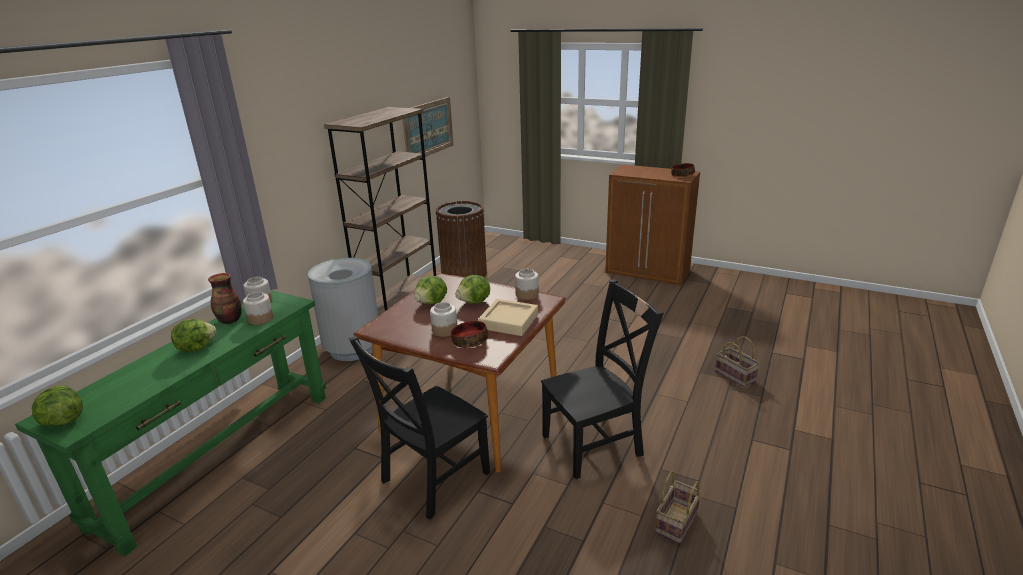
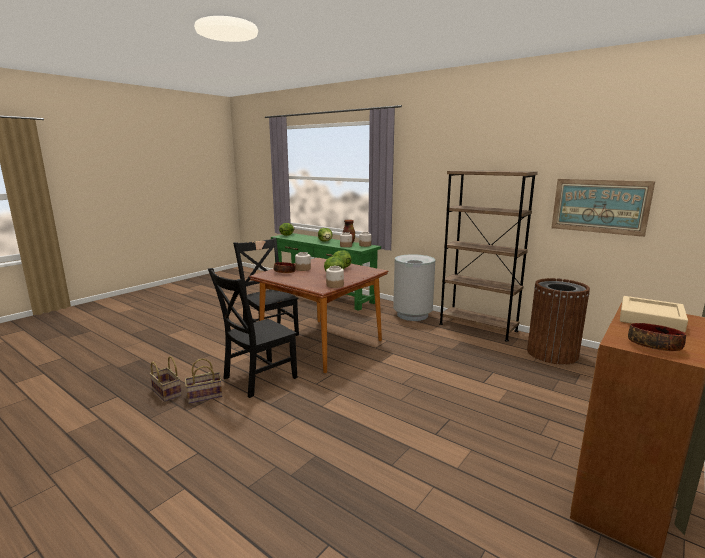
camera: 100 degrees right, 10 degrees down
beige tray [478,299,538,336] -> beige tray moved to [620,296,688,333]
black chair [541,279,664,479] -> black chair turned 60 degrees clockwise [208,268,297,398]
basket [715,336,760,387] -> basket moved to [185,358,222,404]

